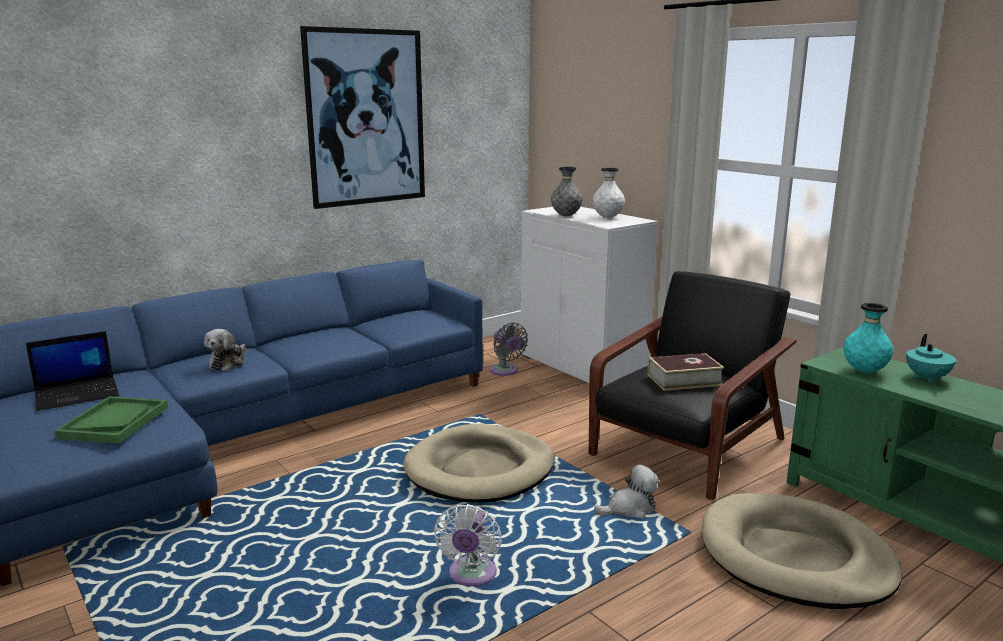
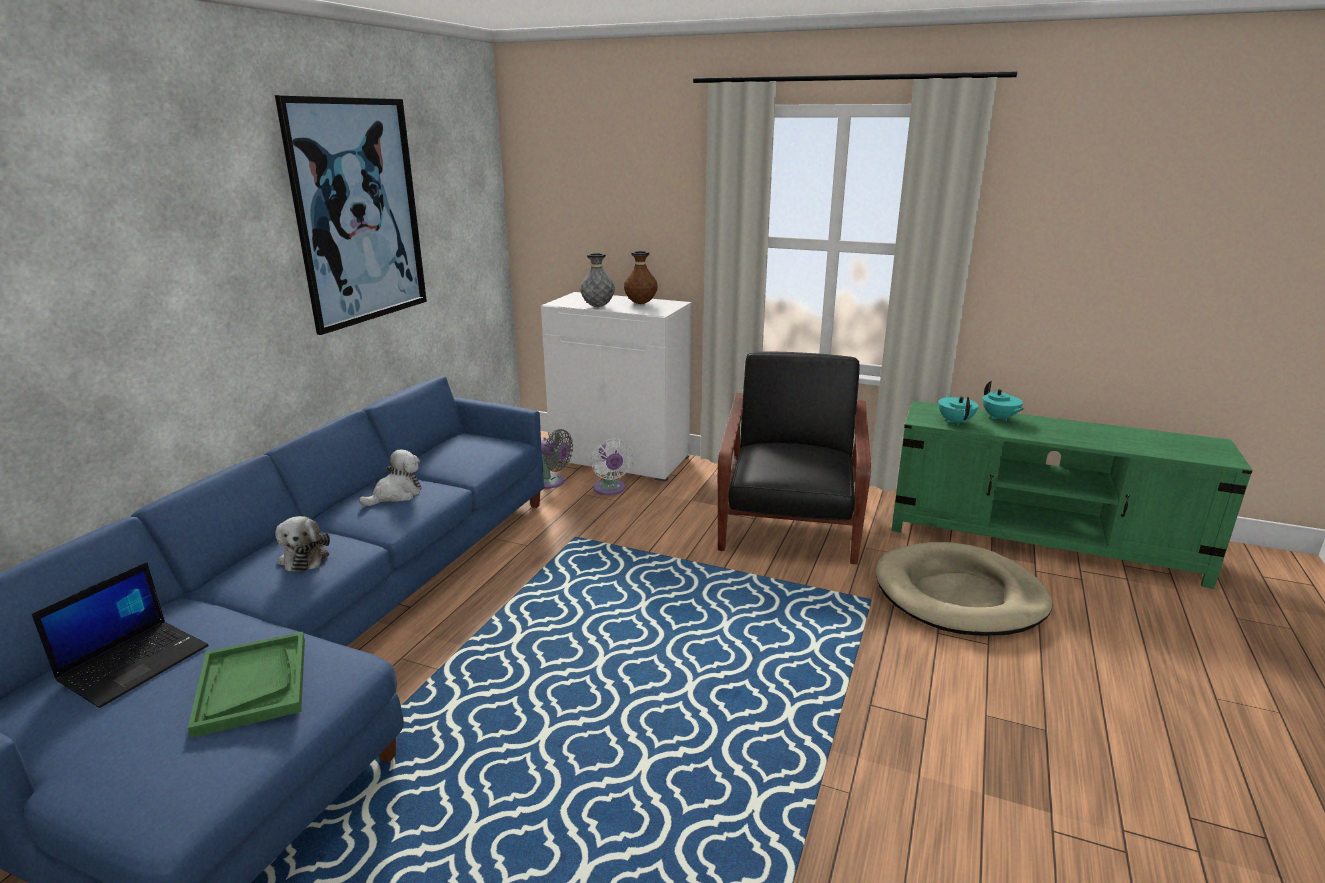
camera: 30 degrees left, 5 degrees up
beige dog bed [403,424,555,503] -> none
white fan [434,504,502,586] -> white fan moved to [591,438,634,495]
white vase [593,168,625,218] -> brown vase [624,251,658,304]
plush toy [594,465,659,518] -> plush toy moved to [359,449,421,506]
book [648,353,724,391] -> none
turquoise vase [843,303,893,373] -> turquoise teapot [938,394,978,425]

